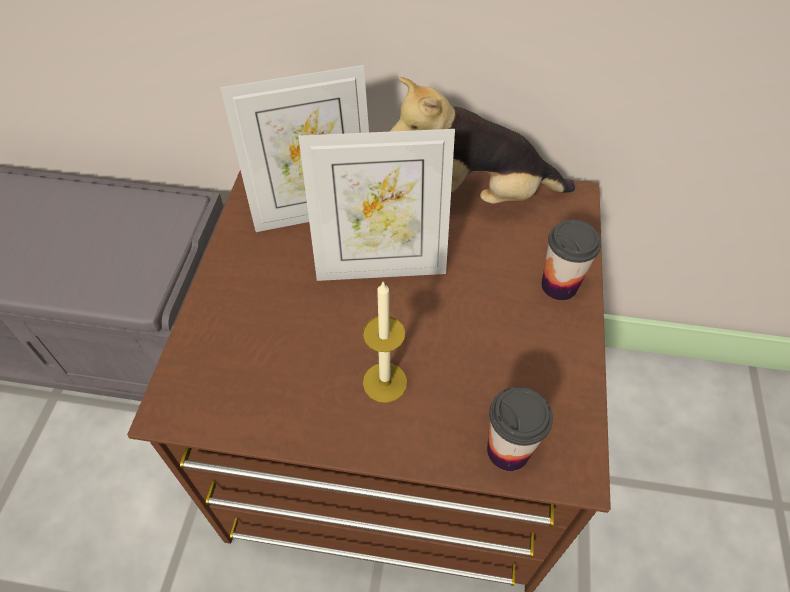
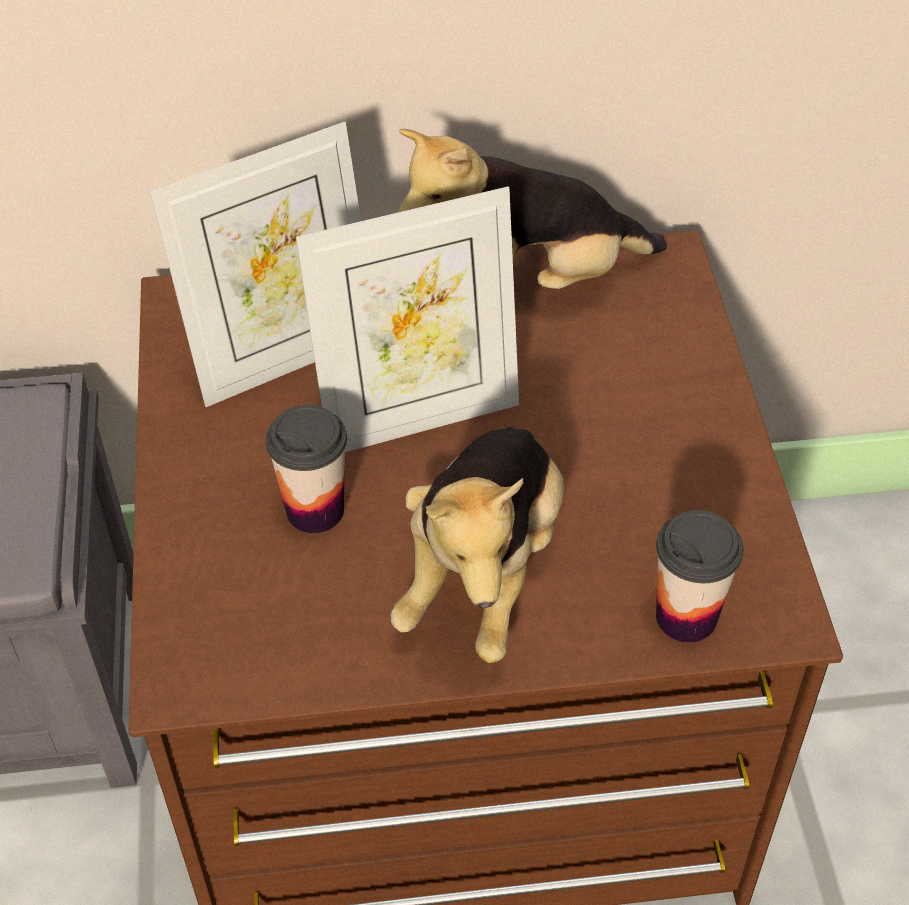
camera: 15 degrees left, 5 degrees down
candle [363,282,407,403] -> plush toy [391,426,564,663]
cup [541,220,601,300] -> cup moved to [266,405,347,533]

